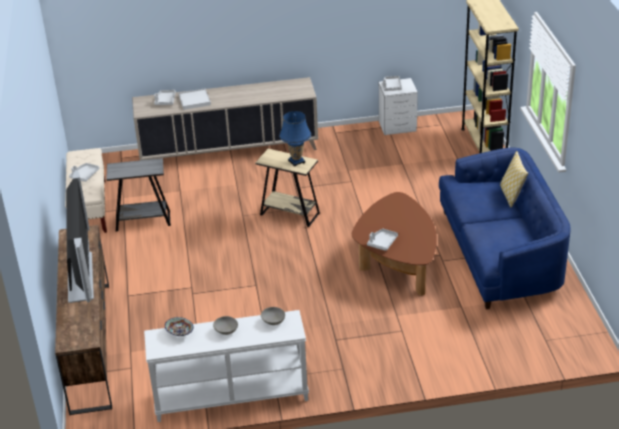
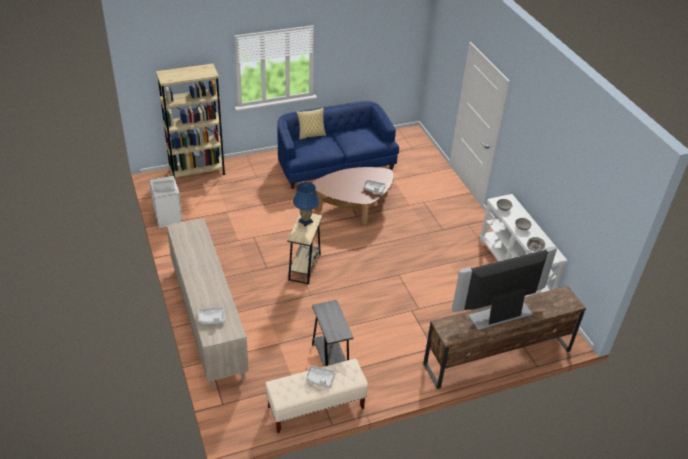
camera: 105 degrees left, 5 degrees up
white tray [178,88,211,110] -> none

